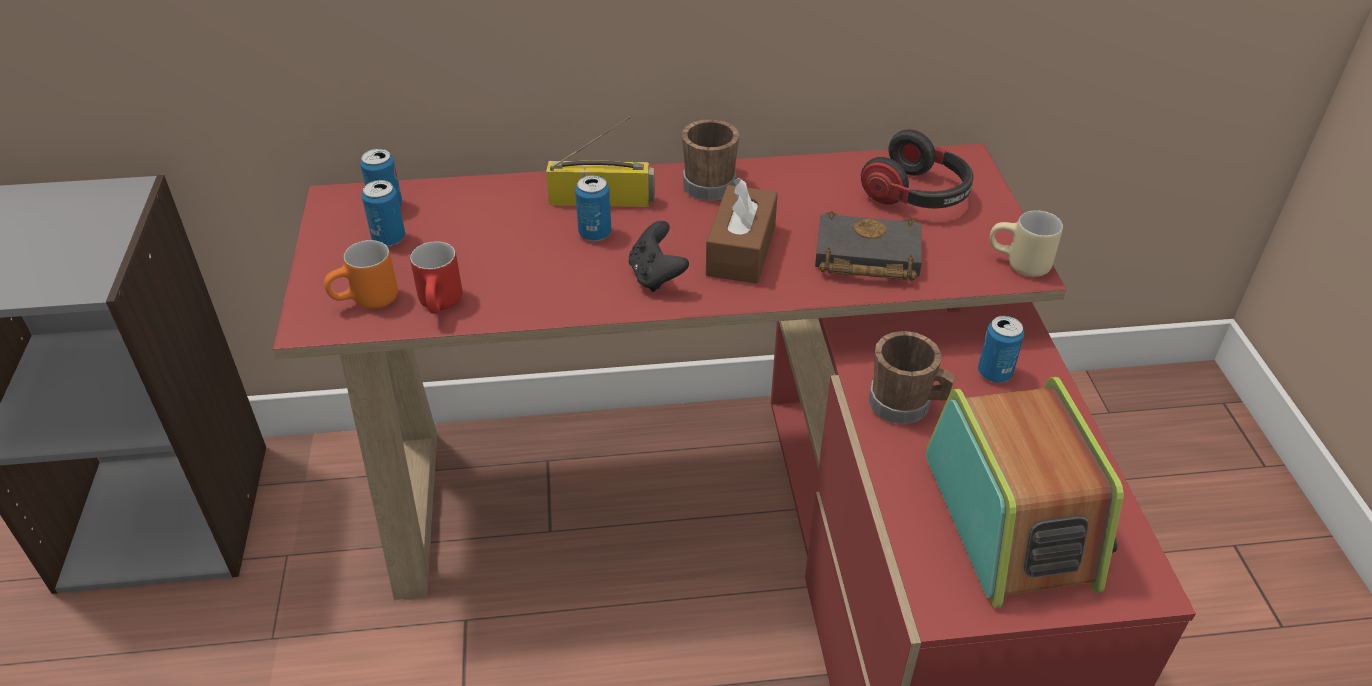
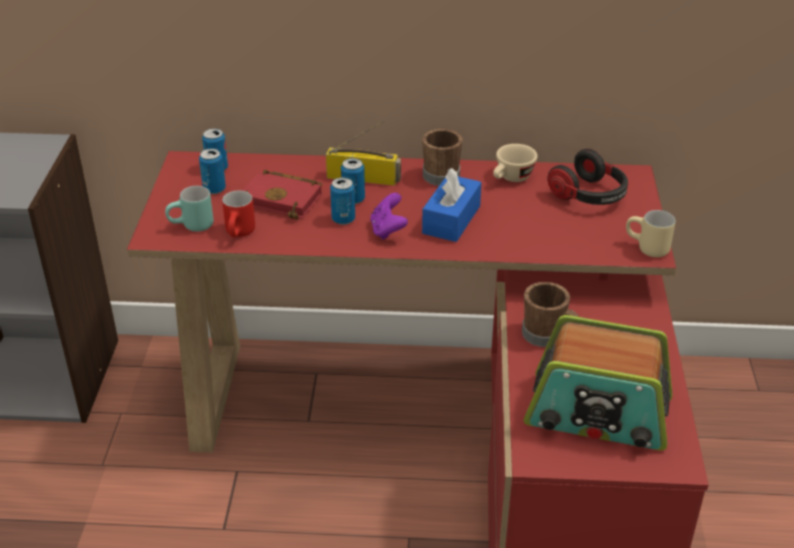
camera: 10 degrees right, 5 degrees down
orange mug [324,240,398,309] -> turquoise mug [165,186,214,232]
black game controller [629,221,689,292] -> purple game controller [370,193,408,240]
brown tissue box [706,178,778,284] -> blue tissue box [422,168,482,242]
black book [815,211,922,281] -> none
radio [926,377,1124,608] -> radio turned 105 degrees clockwise [524,315,672,450]
can [978,316,1024,383] -> can moved to [330,177,355,225]
none -> red book [242,170,322,220]
none -> beige cup [493,144,537,182]

